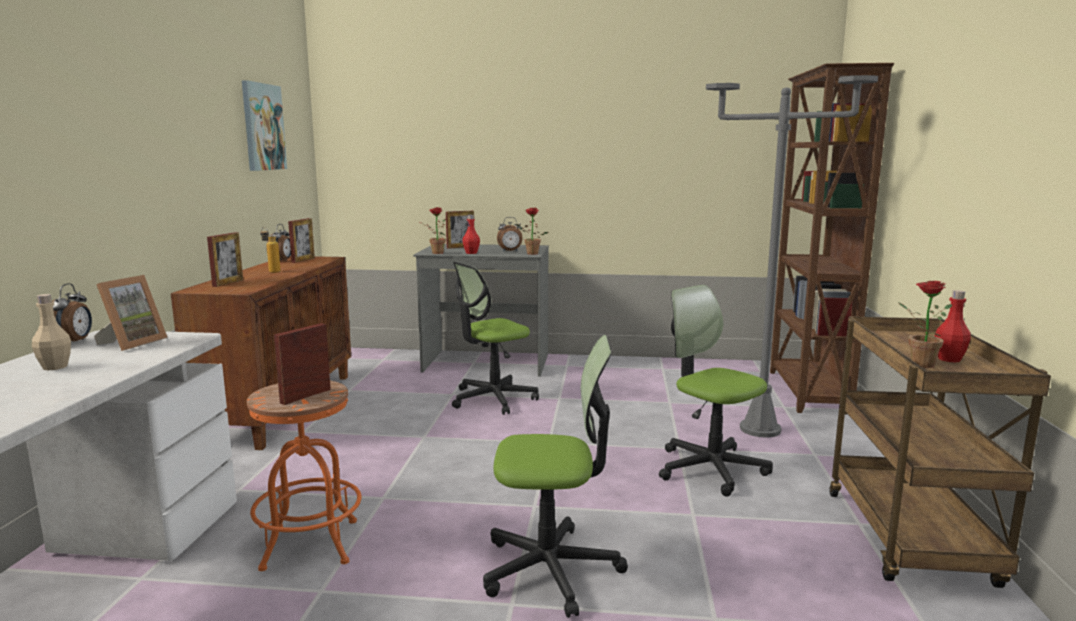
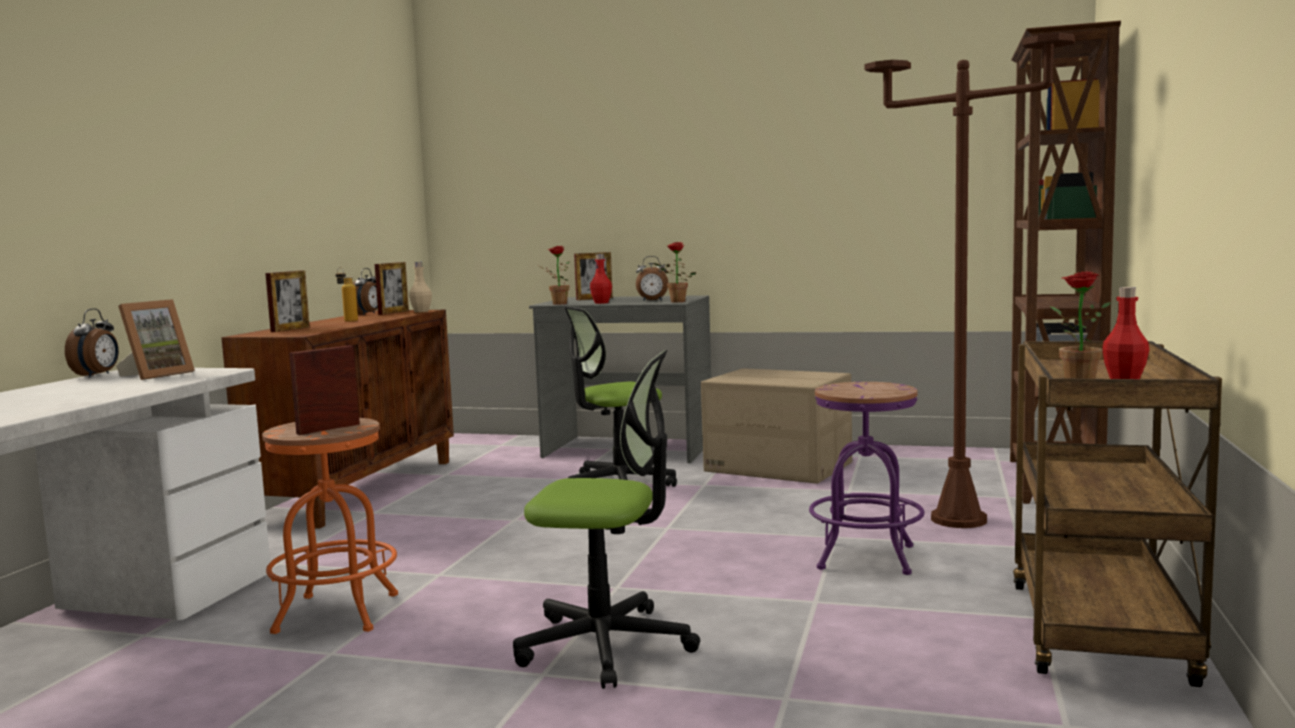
camera: 10 degrees right, 5 degrees down
beige bottle [32,294,71,370] -> beige bottle moved to [409,262,432,312]
picture [242,80,287,171] -> none
office chair [659,285,773,496] -> purple stool [809,382,925,575]
grey floor lamp [706,75,878,438] -> brown floor lamp [864,33,1075,528]
none -> cardboard box [701,368,852,484]

